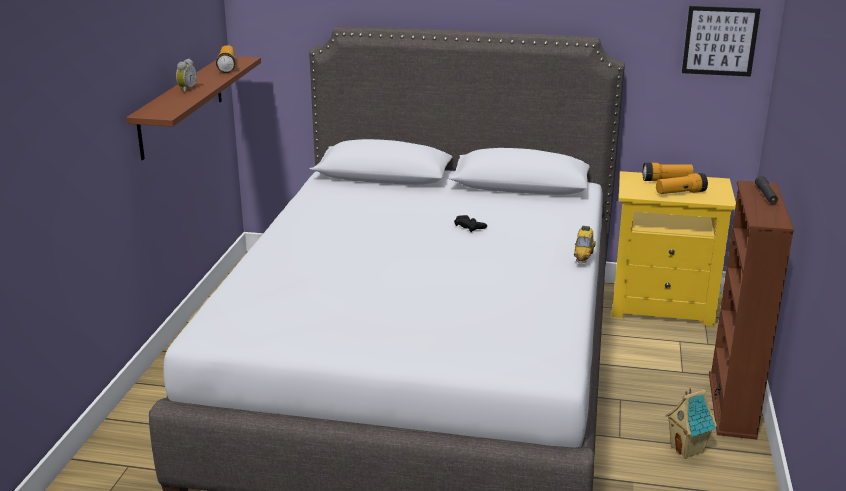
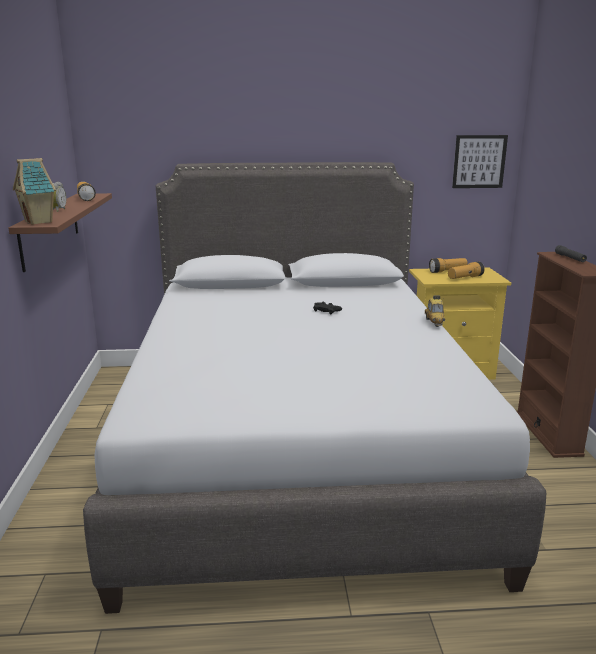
camera: 15 degrees left, 5 degrees down
toy house [665,388,717,459] -> toy house moved to [13,158,56,225]

